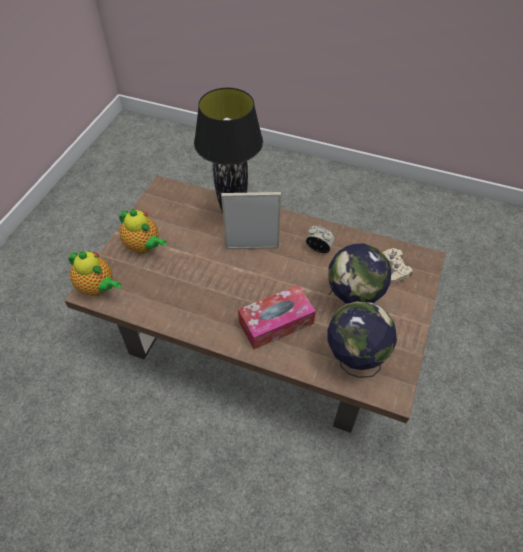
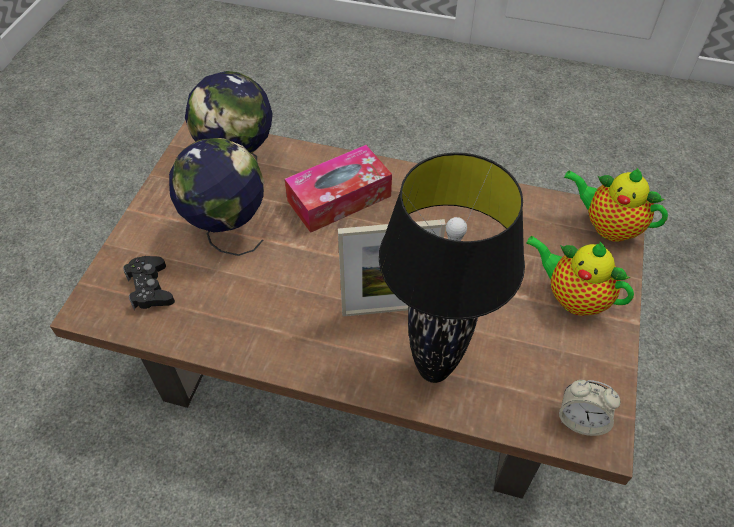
camera: 175 degrees right, 0 degrees up
alarm clock [306,226,335,253] -> alarm clock moved to [559,380,620,436]
beige game controller [382,248,413,283] -> black game controller [123,256,175,310]

